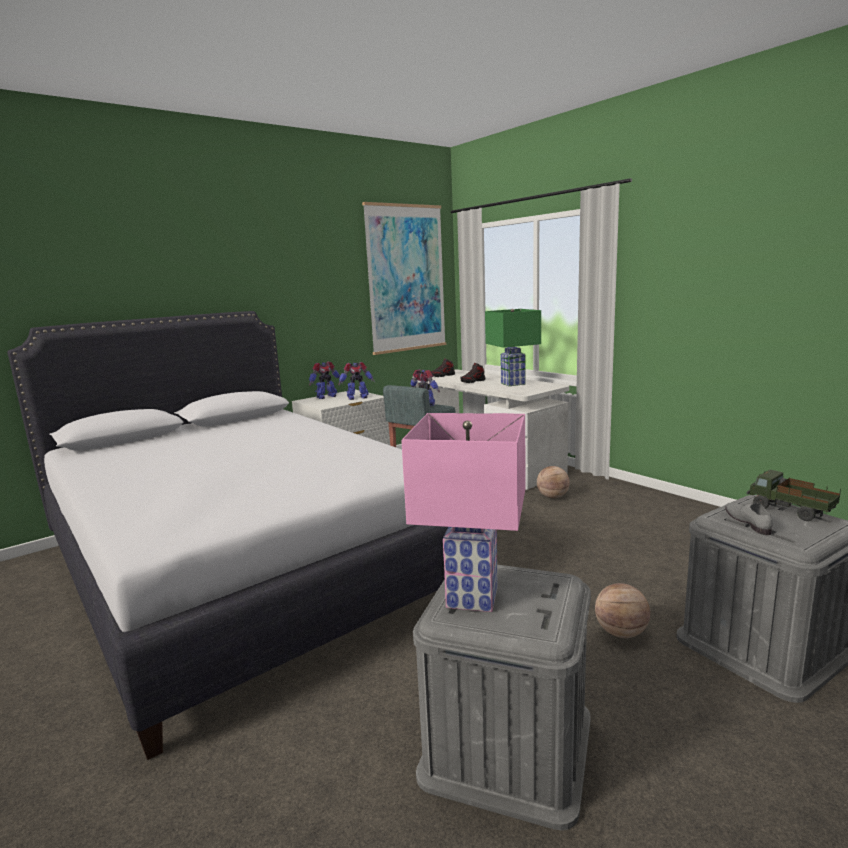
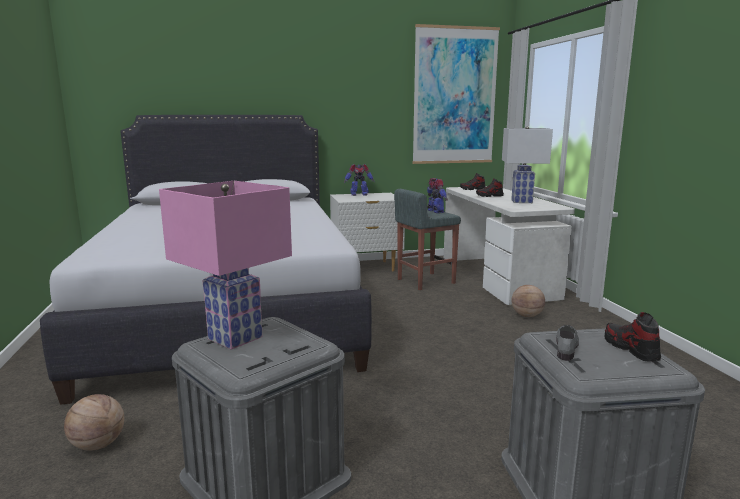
camera: 25 degrees right, 0 degrees up
toy robot [339,362,375,400] -> none
green table lamp [485,309,541,386] -> white table lamp [502,126,553,203]
basketball [595,583,650,638] -> basketball moved to [64,394,124,451]
toy truck [747,470,841,521] -> shoe [605,312,661,361]

